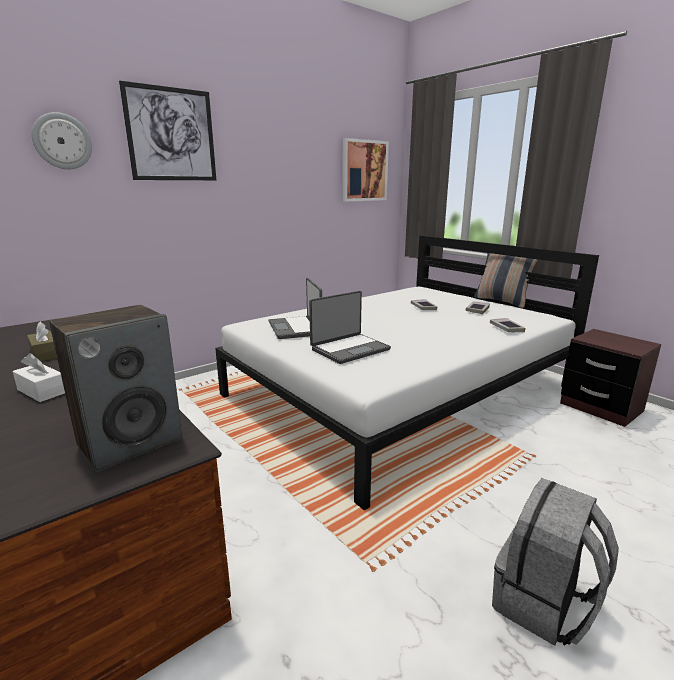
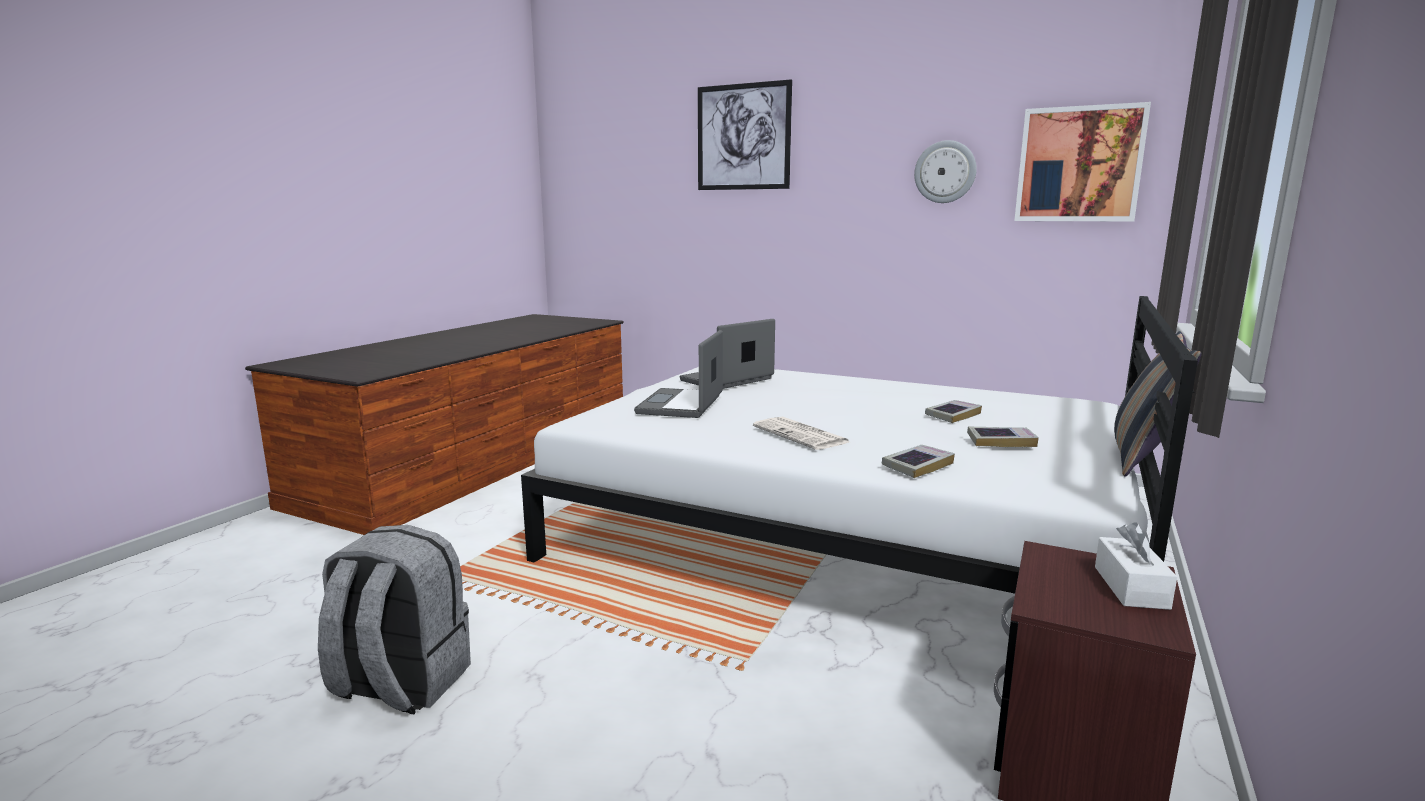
camera: 65 degrees right, 5 degrees down
white tissue box [13,353,65,402] -> white tissue box moved to [1095,522,1177,610]
brown tissue box [27,322,57,361] -> none
wall clock [32,112,92,169] -> wall clock moved to [914,140,977,203]
speaker [49,305,183,472] -> none
laptop [309,291,391,364] -> laptop turned 75 degrees clockwise [634,330,723,418]
none -> newspaper [753,417,849,450]

